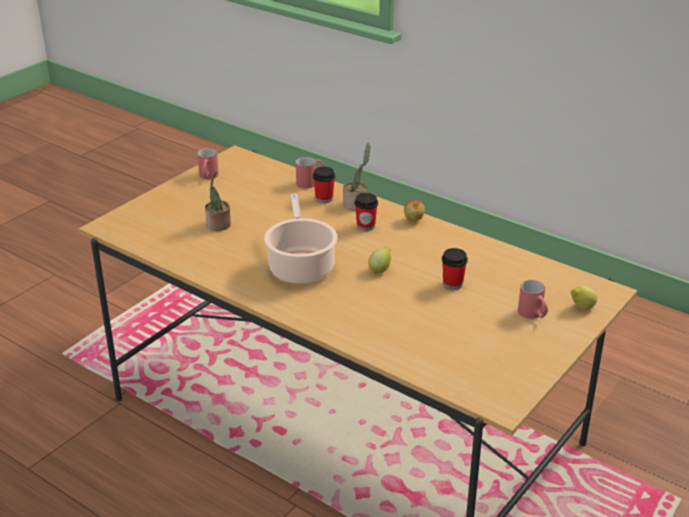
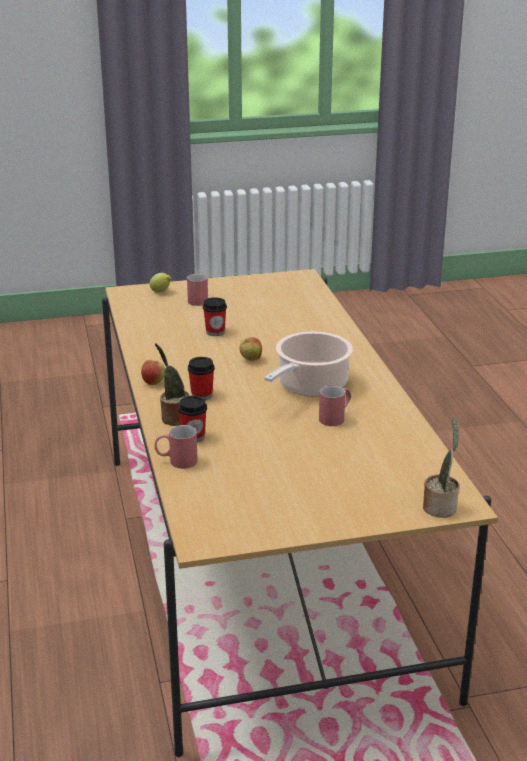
camera: 140 degrees left, 5 degrees down
red mug [197,148,219,179] -> red mug moved to [319,386,351,426]
potted plant [205,171,231,231] -> potted plant moved to [423,418,459,518]
lemon [368,247,391,274] -> apple [239,337,262,361]

